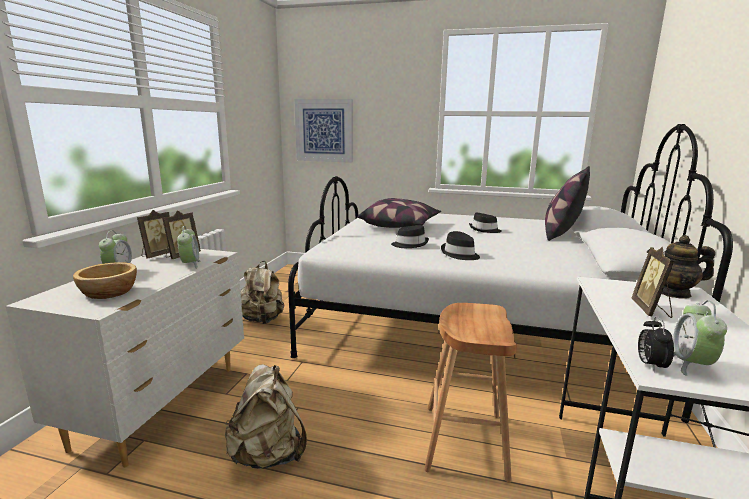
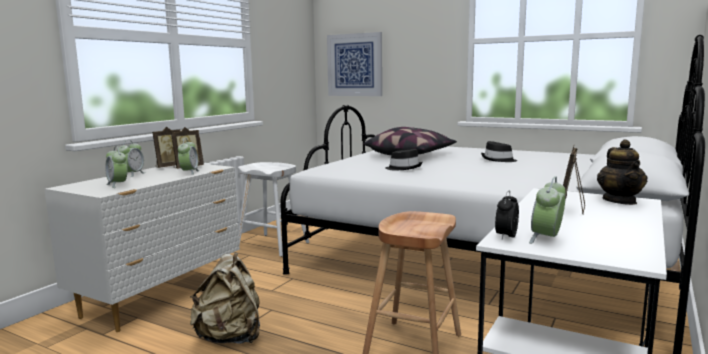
camera: 15 degrees right, 5 degrees down
bowl [73,262,137,299] -> alarm clock [105,146,128,188]
beige backpack [241,261,284,324] -> white stool [238,162,310,257]
black hat [441,231,480,260] -> none
pillow [545,166,590,241] -> none
teapot [647,235,715,299] -> teapot turned 105 degrees counterclockwise [597,139,648,205]

